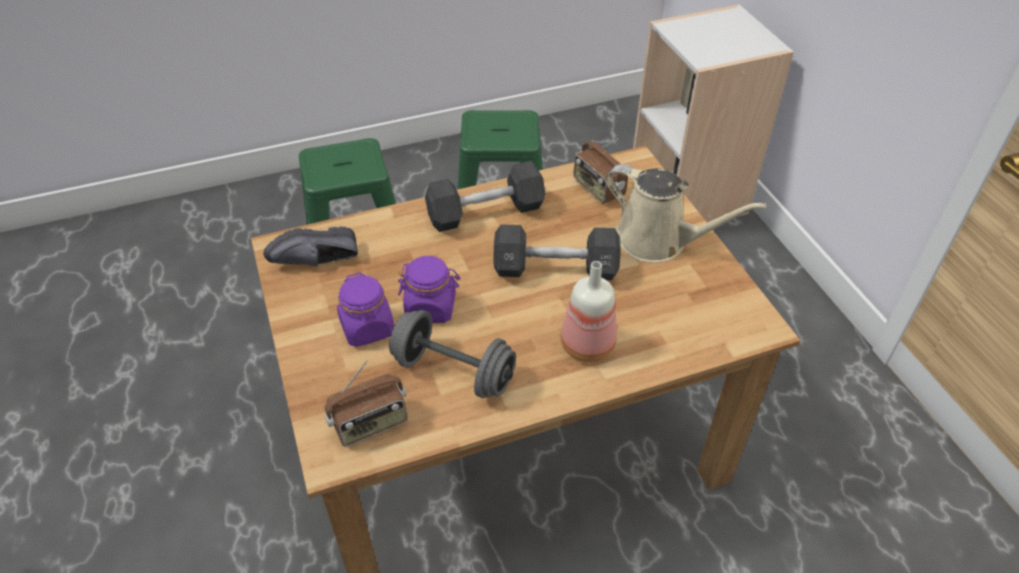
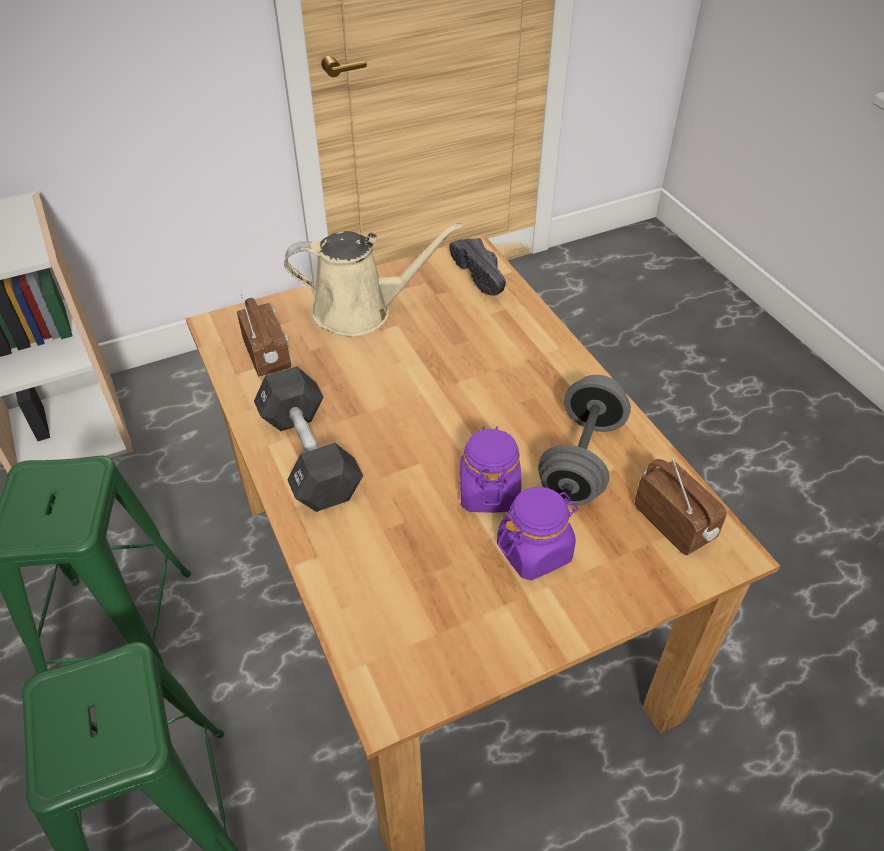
camera: 95 degrees left, 0 degrees up
black shoe [263,226,358,267] -> black shoe moved to [449,238,506,296]
black dumbbell [493,224,621,280] -> none
bottle [561,261,617,362] -> none
radio [573,138,628,204] -> radio turned 75 degrees counterclockwise [237,289,291,376]
beige watering can [605,164,766,263] -> beige watering can turned 60 degrees clockwise [284,223,462,337]

